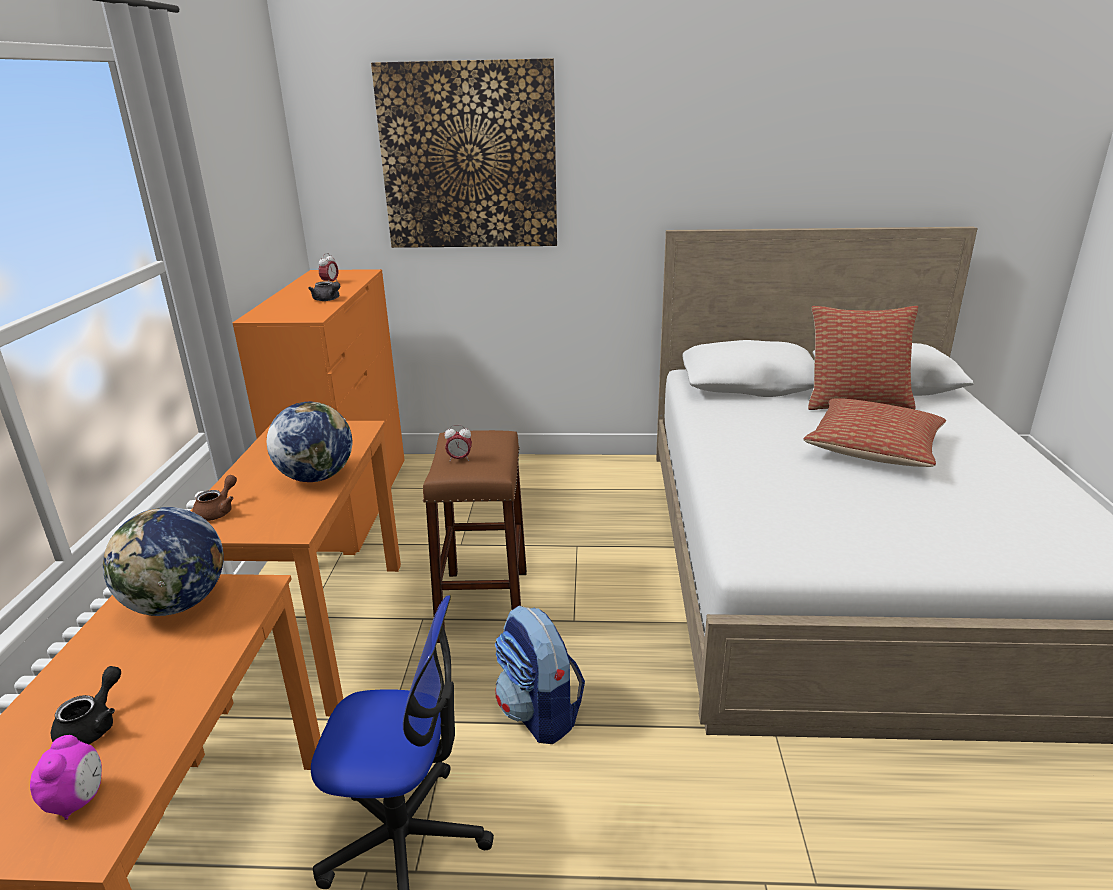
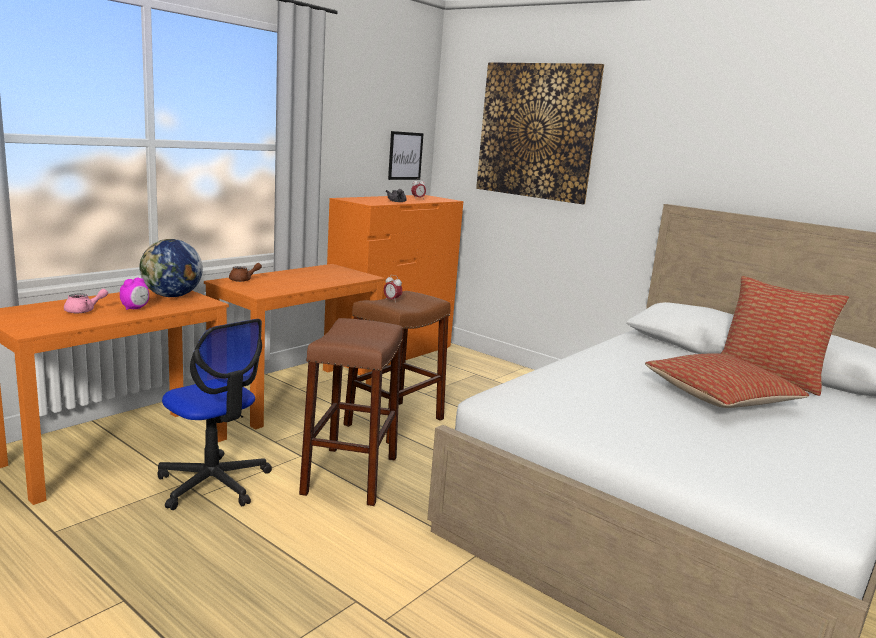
camera: 35 degrees right, 10 degrees down
alarm clock [30,735,102,820] -> alarm clock moved to [120,278,149,310]
black teapot [51,666,121,744] -> pink teapot [64,289,108,313]
globe [267,402,352,482] -> none
backpack [495,605,585,744] -> brown stool [299,318,403,506]
none -> picture [388,131,424,180]

